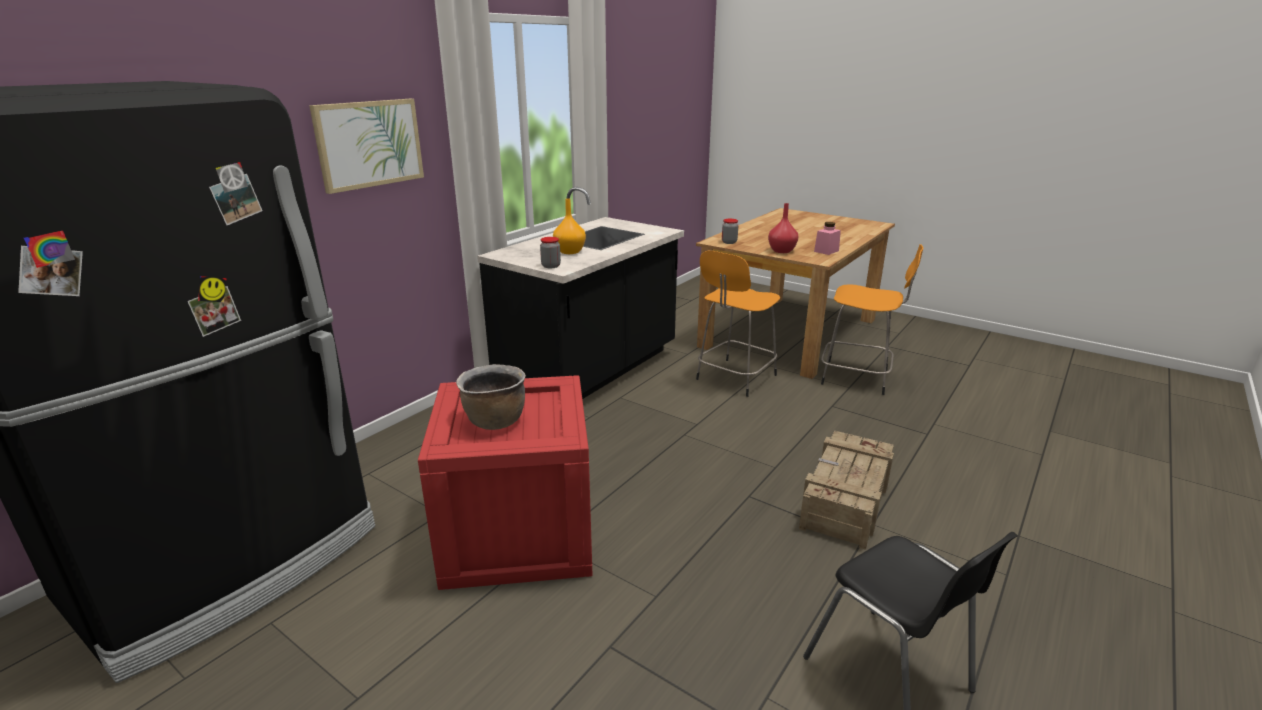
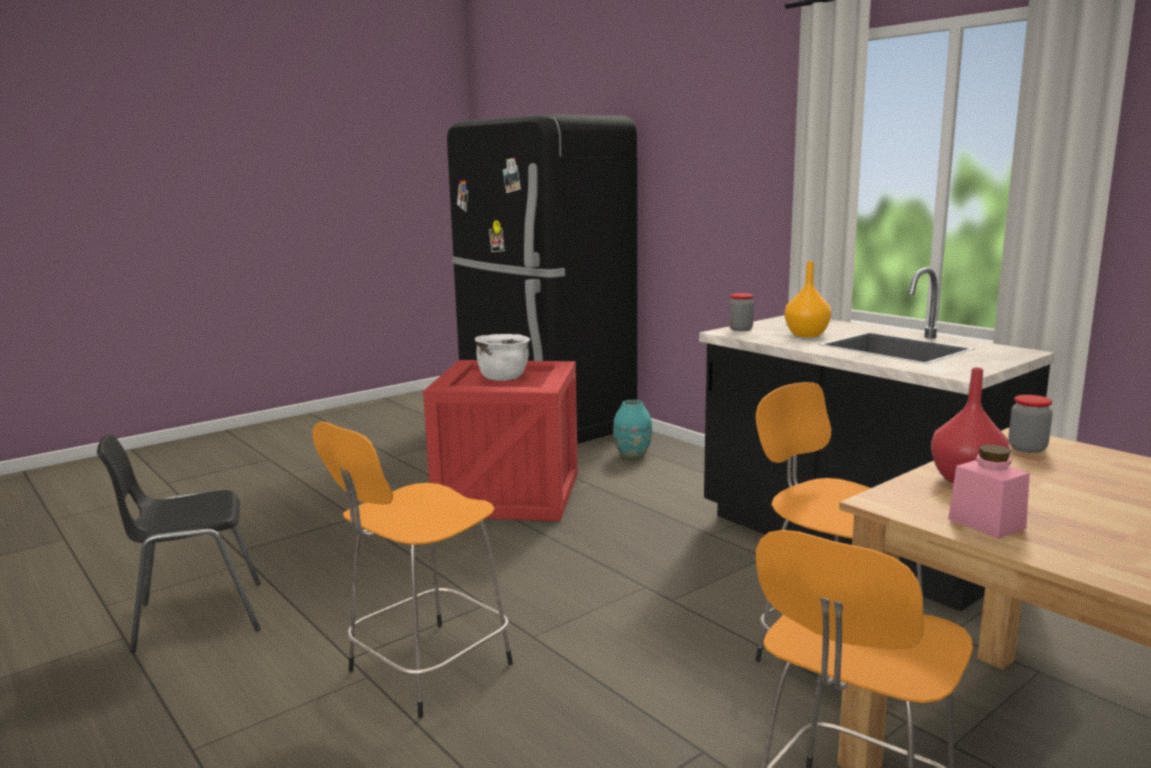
camera: 105 degrees right, 10 degrees down
picture [309,99,424,194] -> none
brown cooking pot [456,364,526,430] -> white cooking pot [475,334,530,381]
crate [799,431,894,550] -> orange stool [312,422,513,718]
none -> turquoise vase [613,400,652,458]

